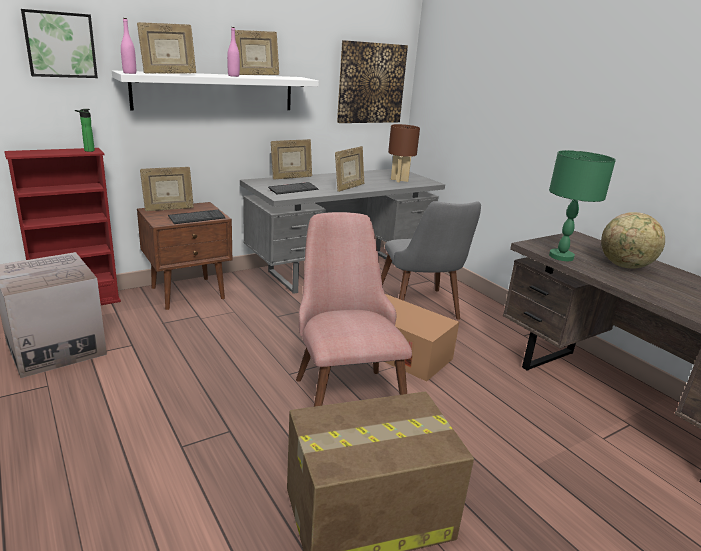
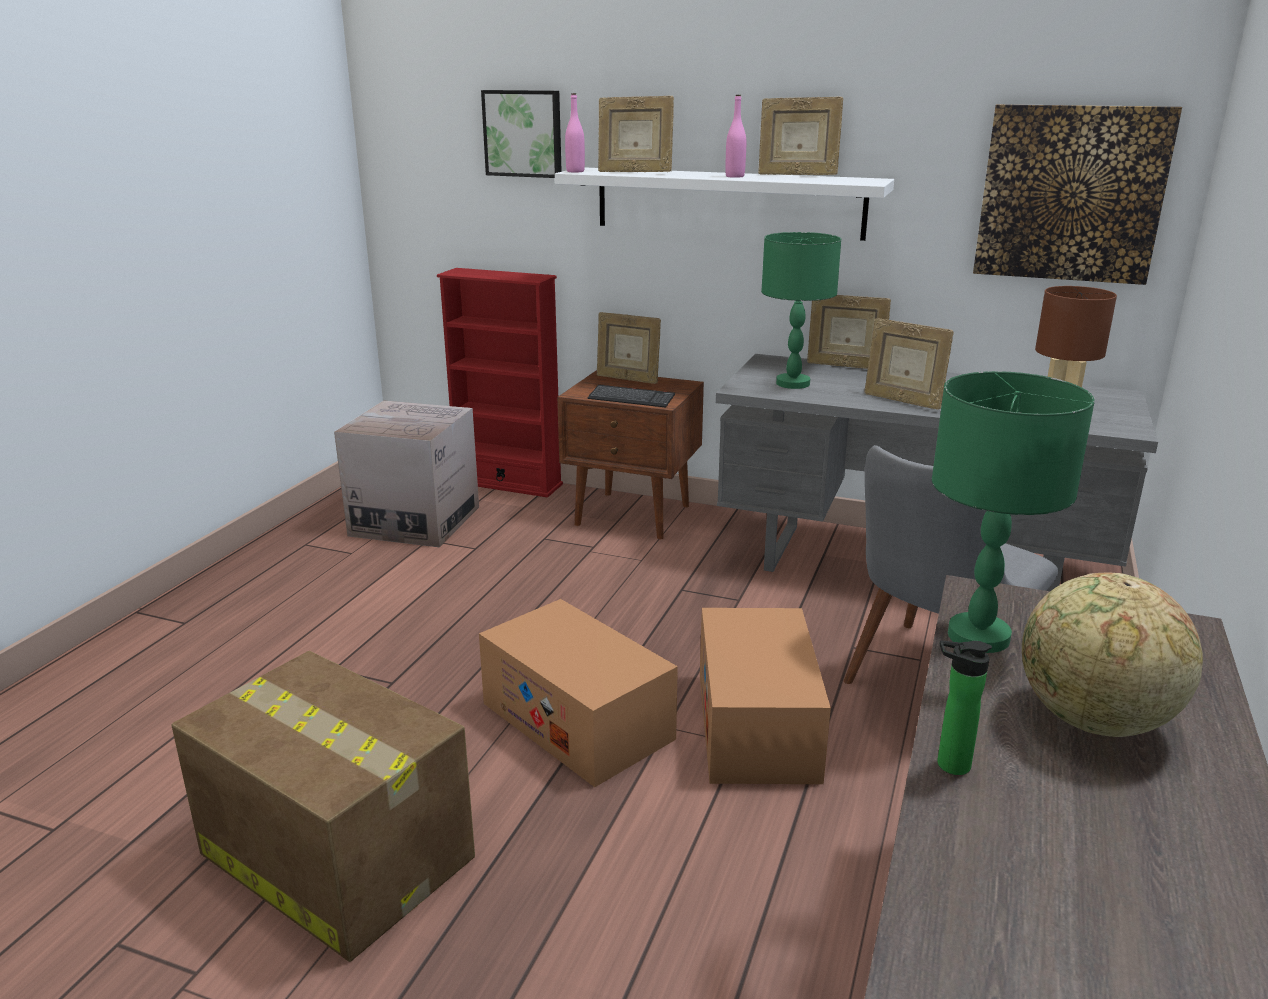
camera: 55 degrees right, 0 degrees up
bottle [75,109,95,152] -> bottle moved to [937,640,992,775]
keyboard [268,182,318,195] -> green table lamp [761,232,841,389]
pink chair [296,212,412,407] -> cardboard box [479,599,678,787]
picture frame [335,146,364,192] -> picture frame turned 45 degrees clockwise [864,318,954,410]

